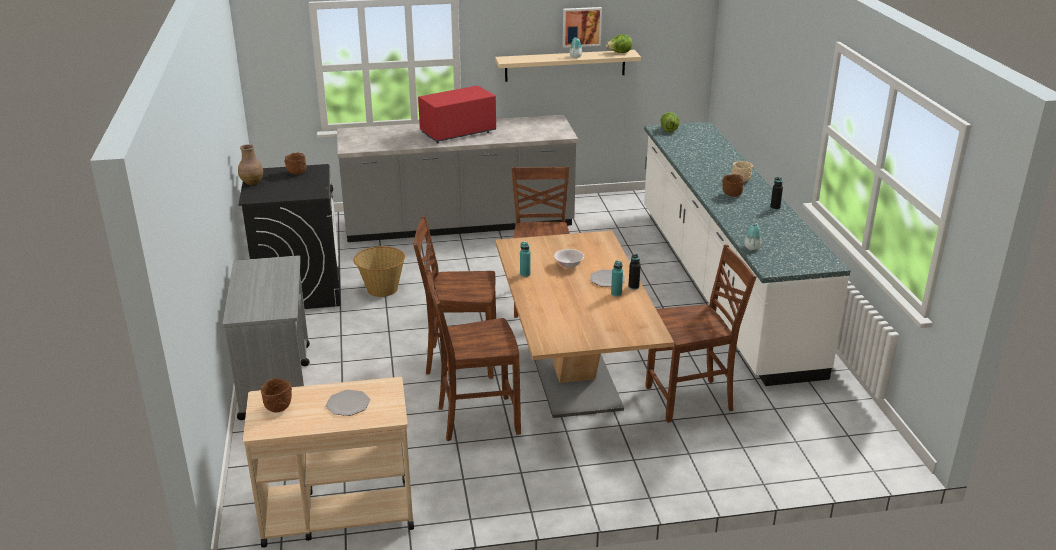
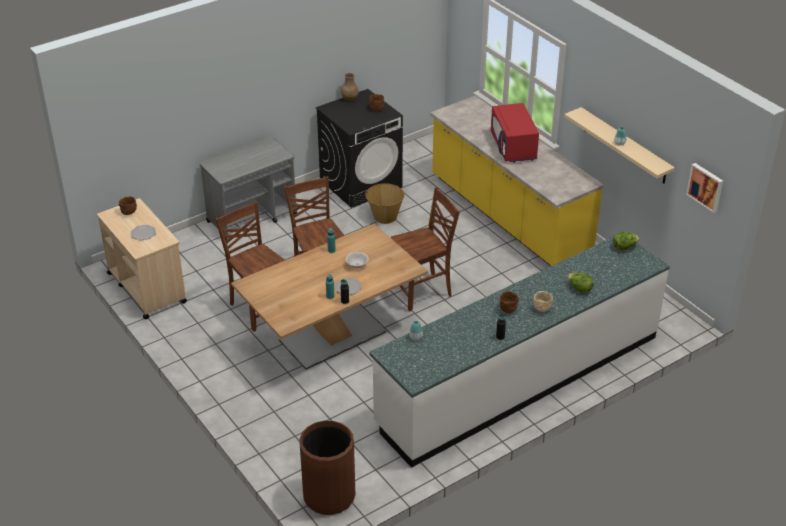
camera: 65 degrees right, 10 degrees up
grey counter [337,115,578,242] -> yellow counter [430,96,604,266]
red microwave [418,85,496,144] -> red microwave turned 135 degrees counterclockwise [491,103,539,163]
picture [563,7,602,48] -> picture moved to [686,163,723,213]
lettuce [605,34,632,53] -> lettuce moved to [567,273,594,293]
brown chair [646,244,757,423] -> none
none -> brown trash can [299,421,355,515]

